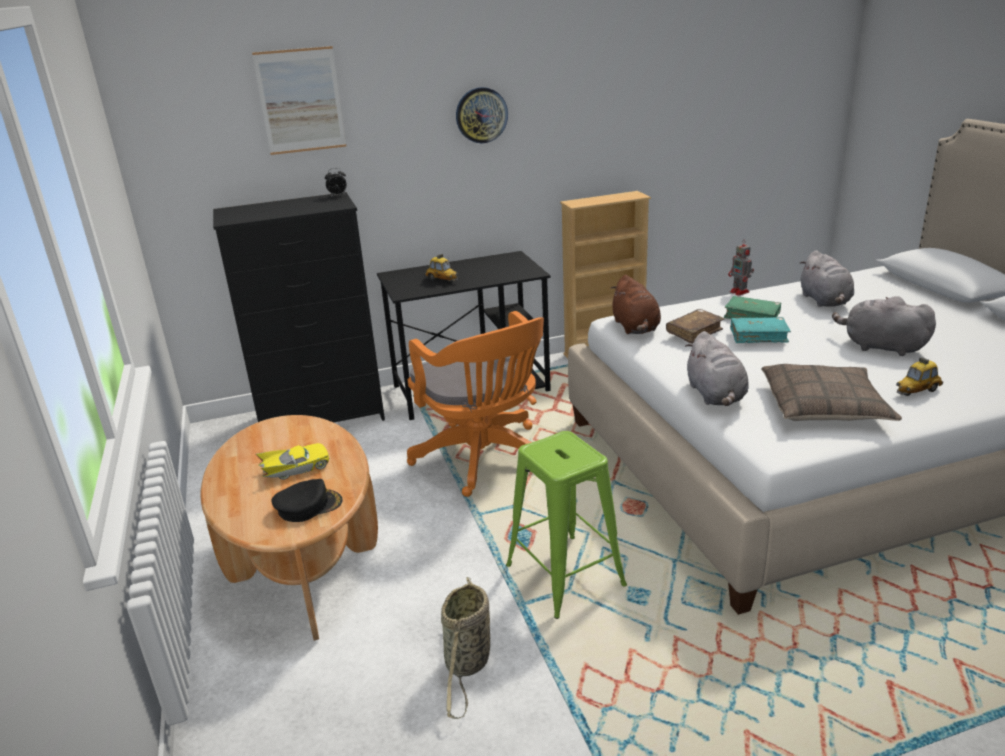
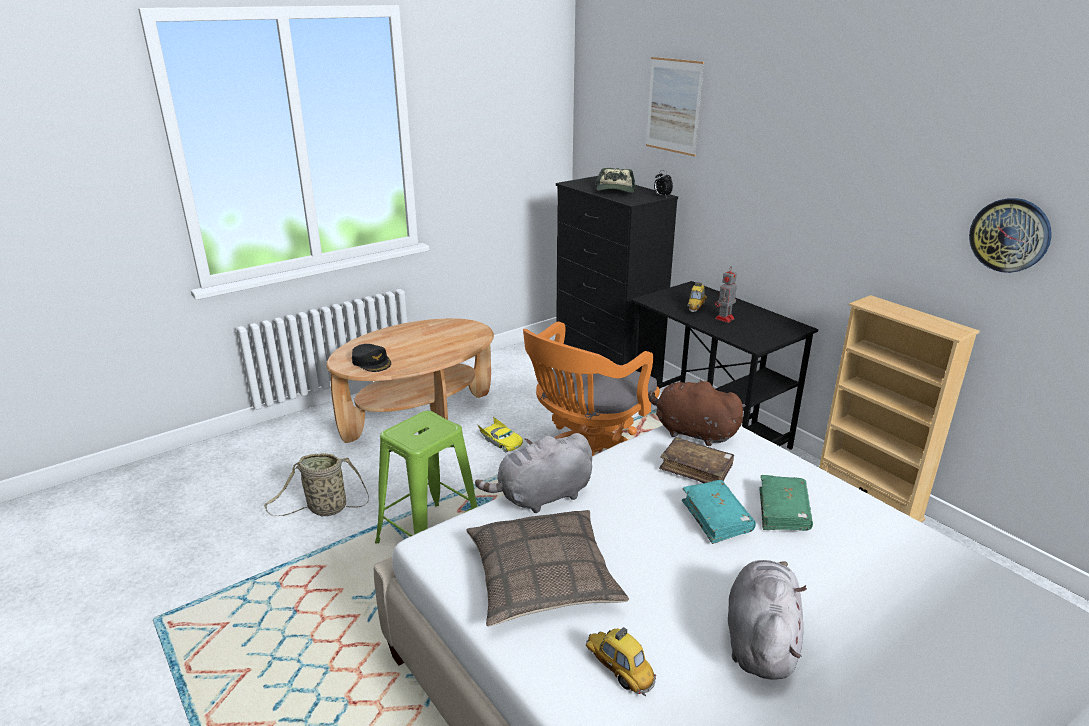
camera: 70 degrees right, 0 degrees up
yellow toy car [256,443,330,480] -> yellow toy car moved to [477,417,523,453]
wall clock [456,87,508,143] -> wall clock moved to [969,198,1052,273]
brown plush toy [610,275,661,334] -> brown plush toy turned 60 degrees clockwise [648,380,746,446]
toy robot [728,243,754,296] -> toy robot moved to [715,267,737,323]
grey plush toy [799,250,854,307] -> none
none -> cap [595,168,636,193]

